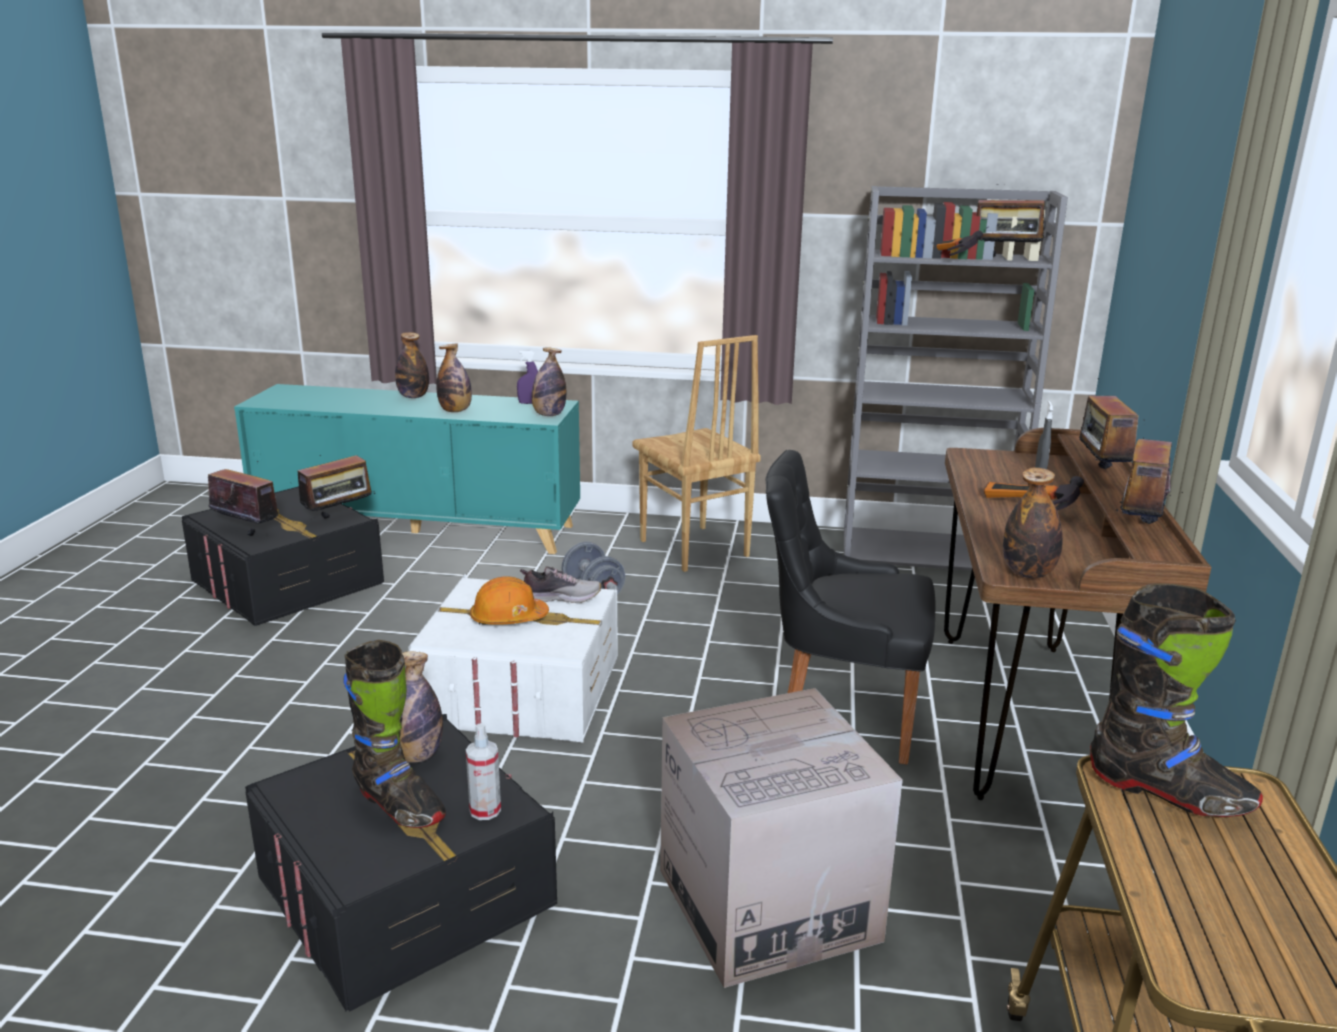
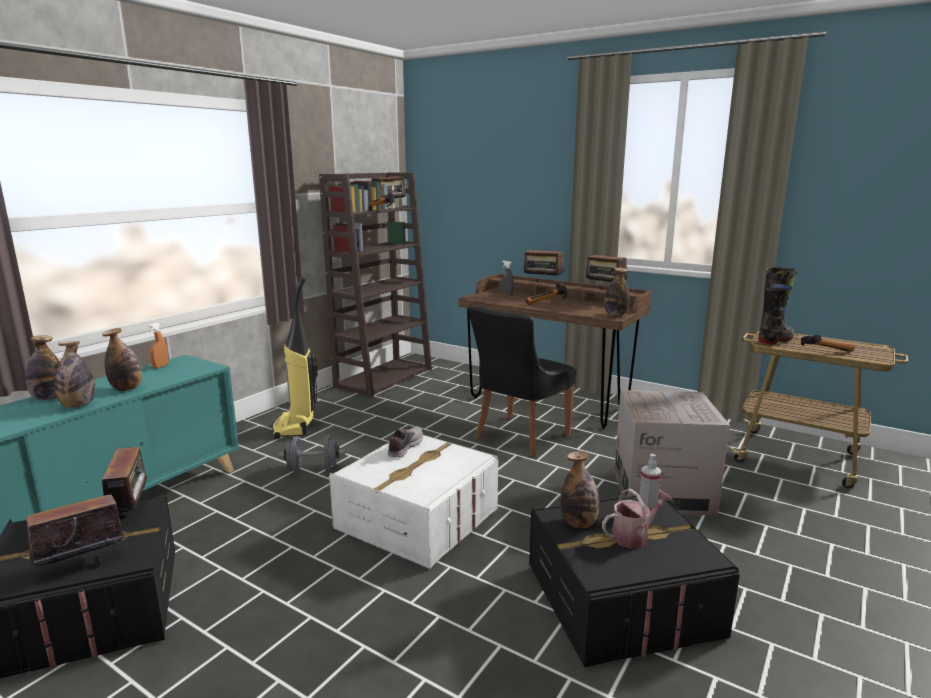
camera: 65 degrees left, 5 degrees down
black boot [343,640,446,828] -> watering can [602,488,673,548]
orange hard hat [470,576,549,625] -> none
purple spray bottle [517,351,538,404] -> orange spray bottle [148,322,168,369]
bottle [532,347,566,416] -> bottle moved to [54,341,95,408]
brown chair [632,335,761,572] -> vacuum cleaner [272,277,318,439]
grey bookcase [844,186,1068,571] -> brown bookcase [319,172,432,397]
none -> hammer [801,335,855,352]

